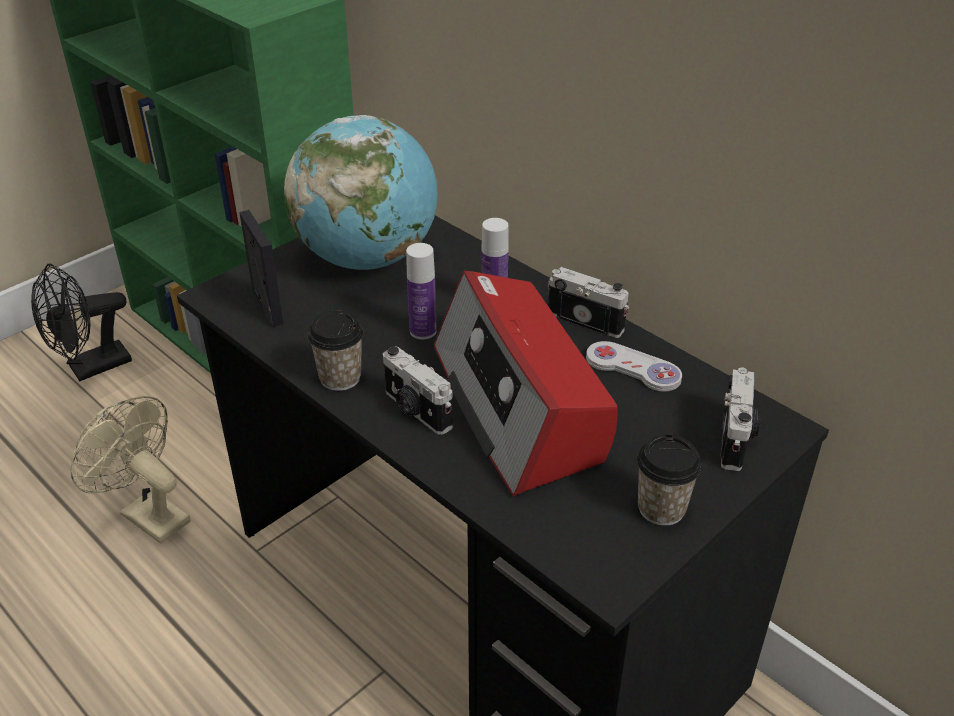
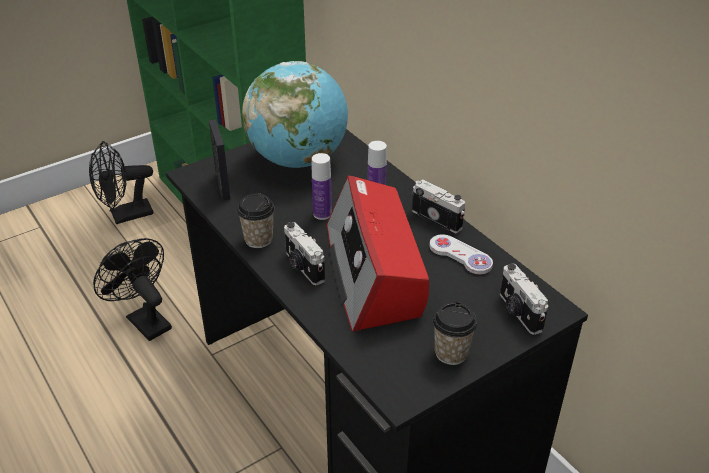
camera: 10 degrees right, 0 degrees up
beige fan [70,396,190,544] -> black fan [93,238,172,341]
camera [720,367,761,471] -> camera turned 135 degrees clockwise [500,264,548,335]

